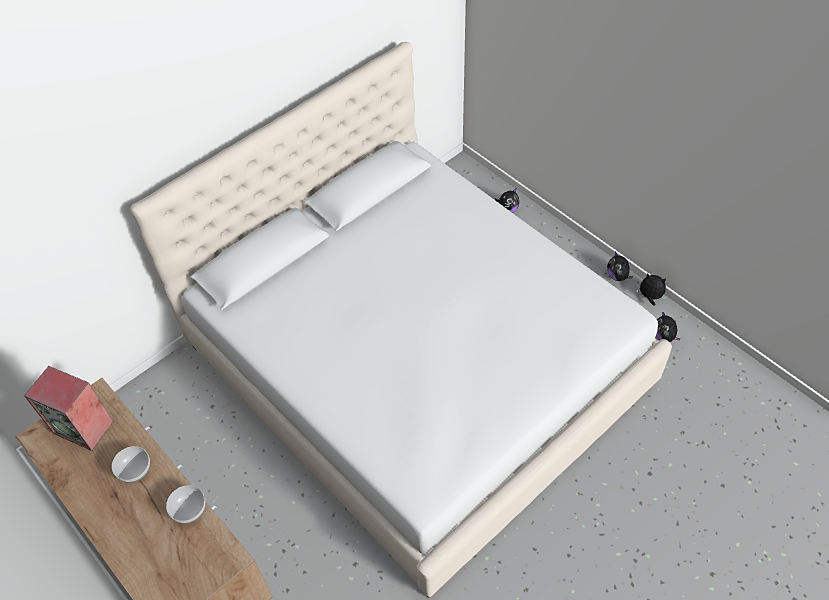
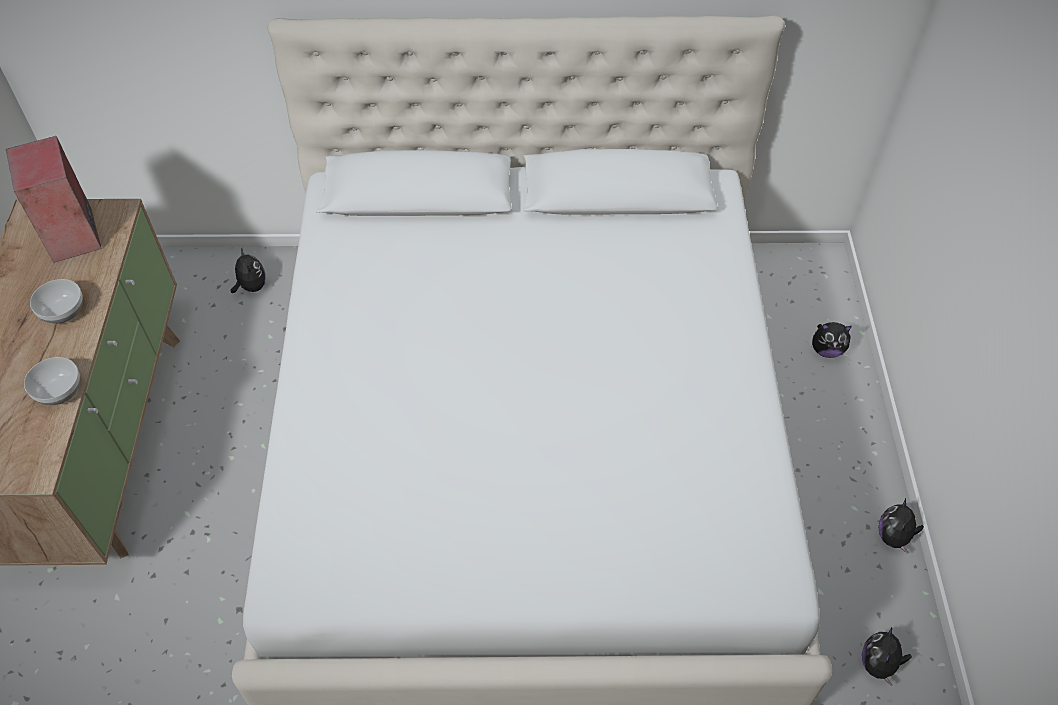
camera: 40 degrees right, 0 degrees up
plush toy [636,273,666,306] -> plush toy moved to [231,250,266,293]

